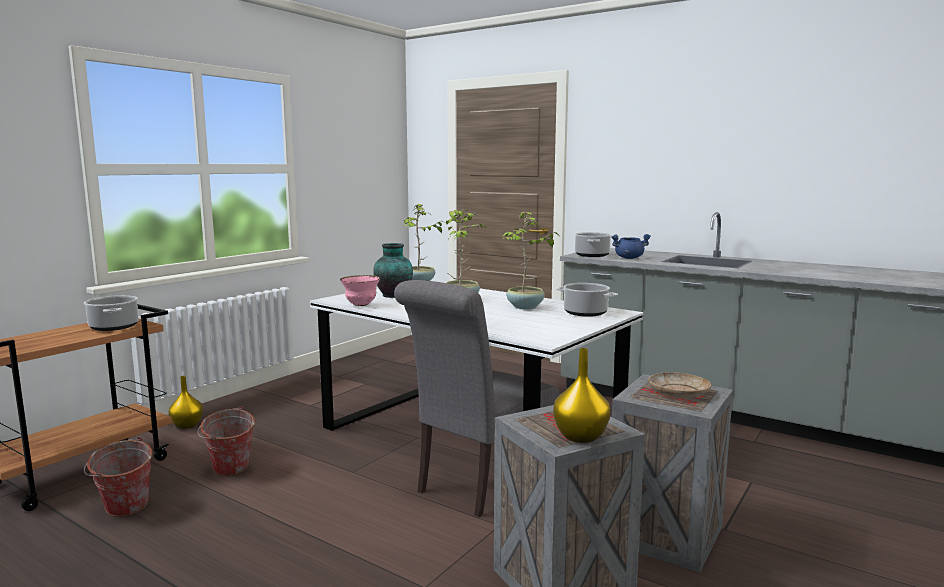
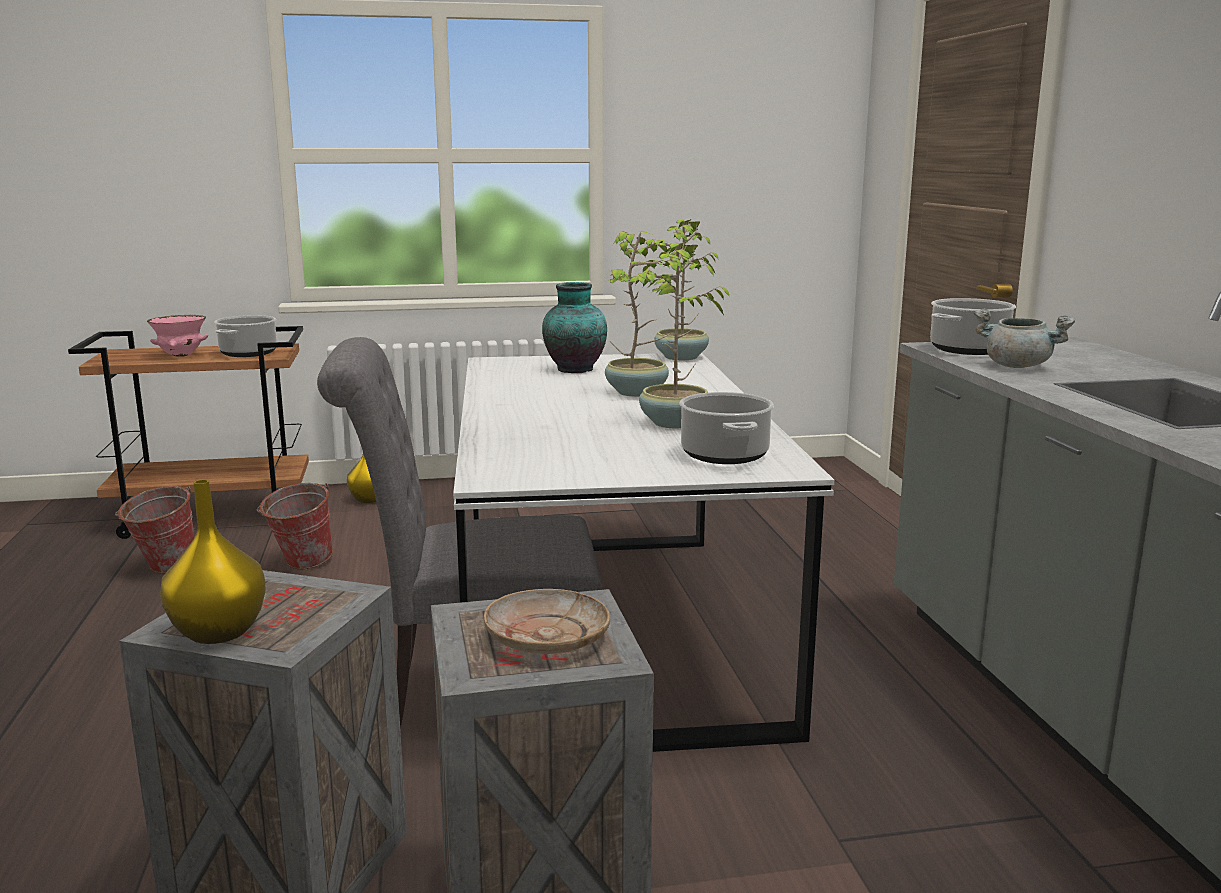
camera: 45 degrees right, 5 degrees up
pink bowl [340,275,380,306] -> pink bowl moved to [147,315,208,357]
blue cooking pot [611,234,651,259] -> grey cooking pot [974,309,1075,368]

